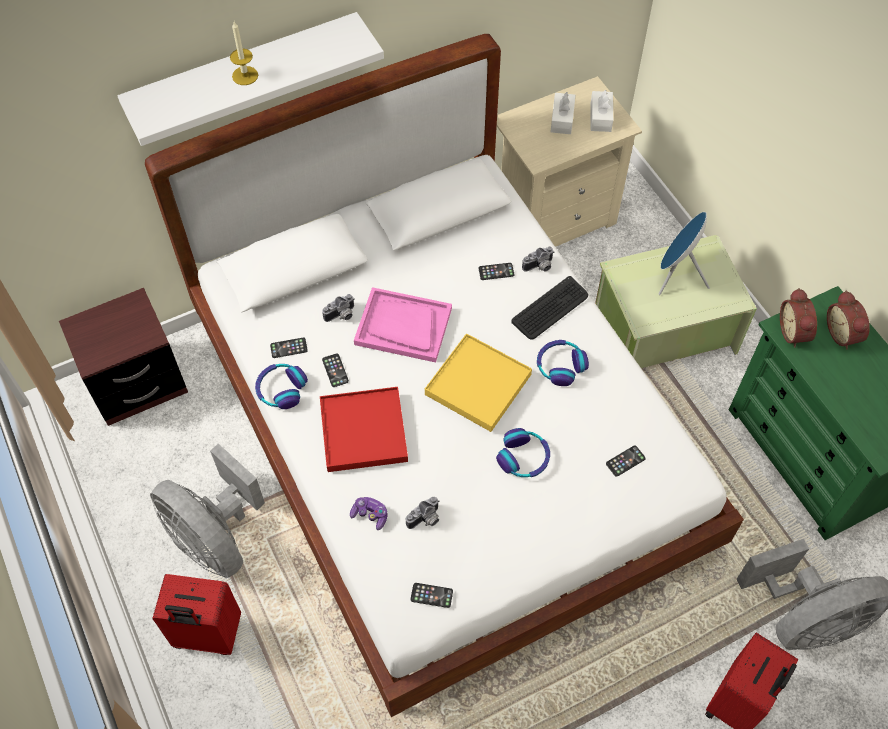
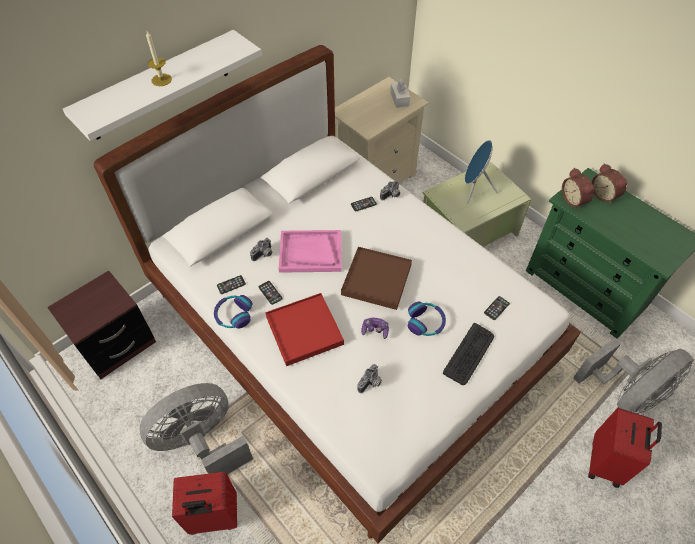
camera: 15 degrees left, 5 degrees down
grey fan [150,444,265,578] -> grey fan turned 120 degrees clockwise [140,383,253,474]
game controller [350,497,388,530] -> game controller moved to [361,318,389,339]
phone [410,583,453,608] -> none
yellow tray [425,333,532,432] -> brown tray [341,247,412,310]
keyboard [511,276,588,340] -> keyboard moved to [443,323,494,385]
headphones [537,340,589,386] -> none
white tissue box [550,92,576,134] -> none

